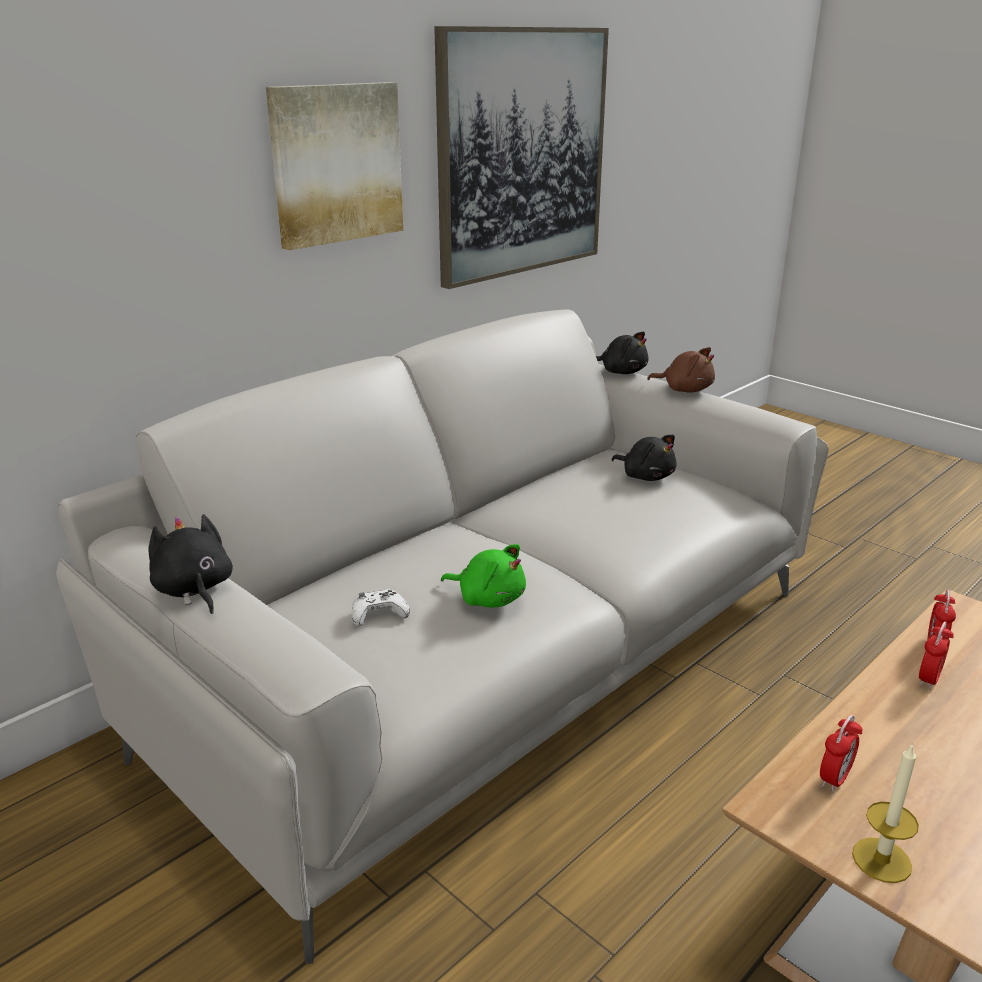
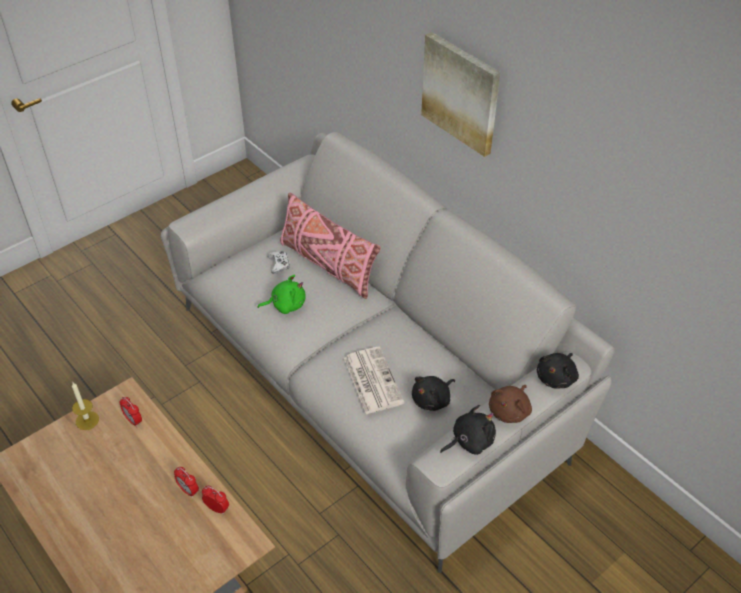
camera: 95 degrees right, 20 degrees up
black plush toy [149,514,233,614] -> black plush toy moved to [440,405,496,455]
picture [434,26,609,289] -> none
green plush toy [441,544,526,608] -> green plush toy turned 135 degrees counterclockwise [257,274,306,314]
none -> pink pillow [280,192,381,299]
none -> newspaper [344,347,404,415]

